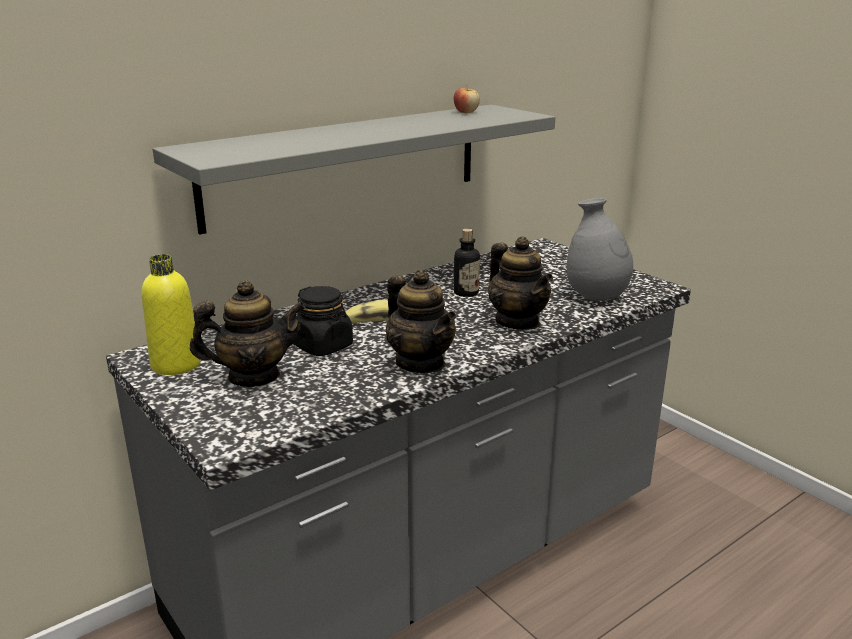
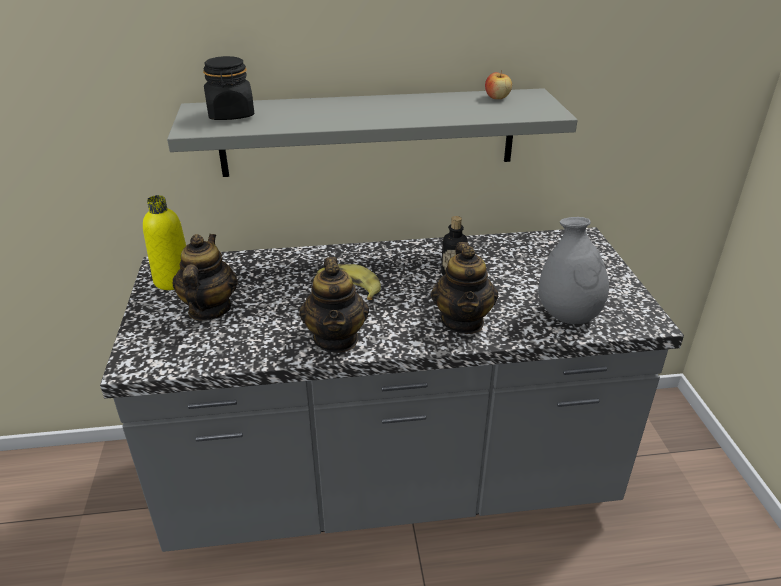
camera: 30 degrees right, 10 degrees up
teapot [190,280,306,387] -> teapot turned 105 degrees counterclockwise [173,234,238,321]
black jar [293,286,353,356] -> black jar moved to [203,56,254,120]

